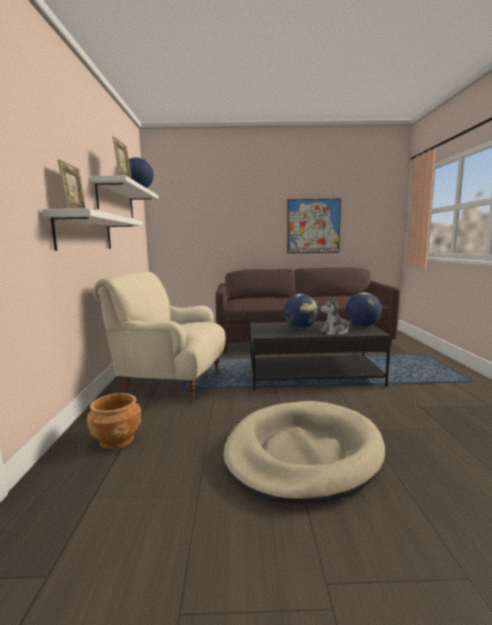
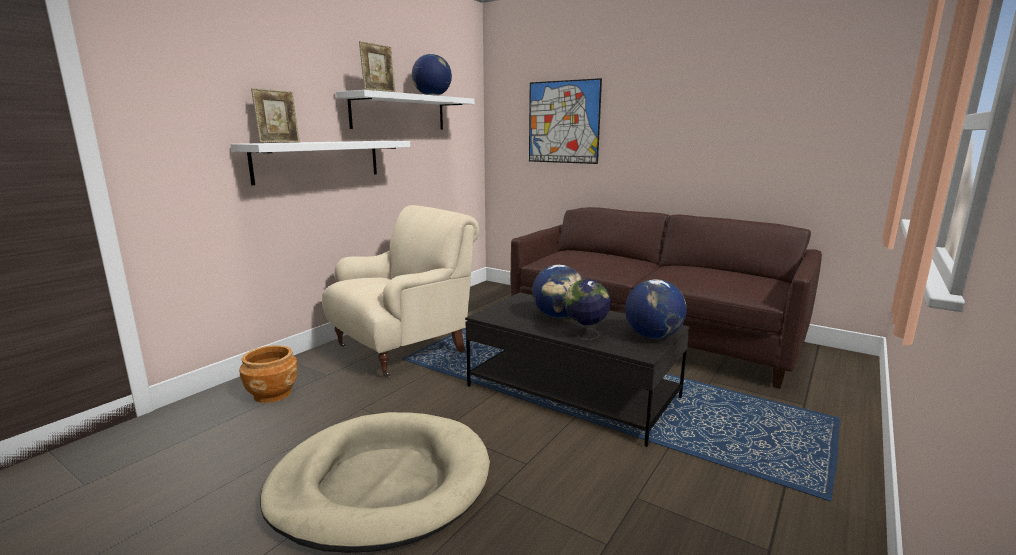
camera: 35 degrees right, 5 degrees up
beige armchair [93,272,226,402] -> beige armchair turned 90 degrees clockwise [322,205,479,377]
picture [287,199,341,254] -> picture moved to [529,78,602,164]
plush toy [320,297,352,335] -> globe [564,279,611,340]

